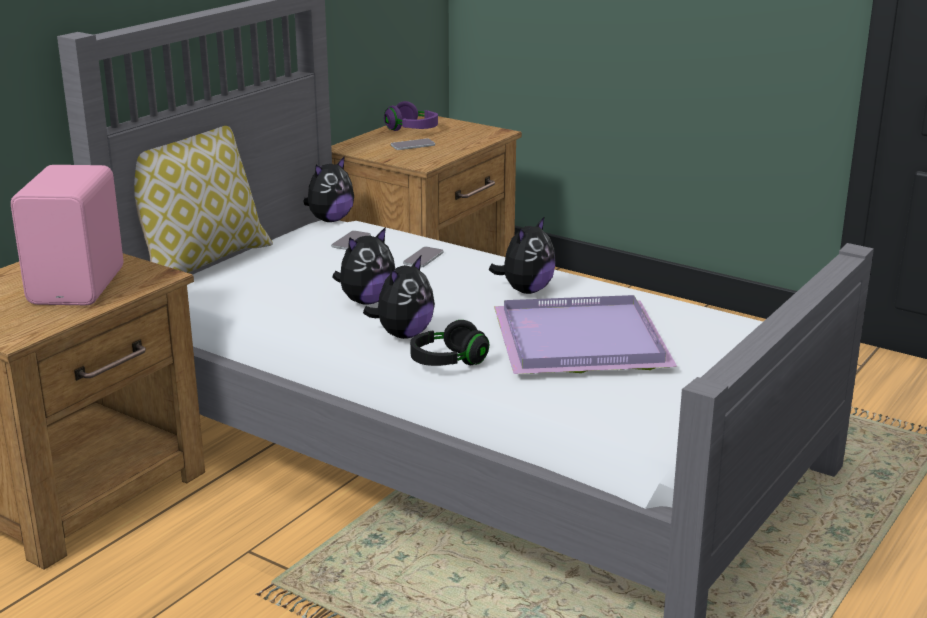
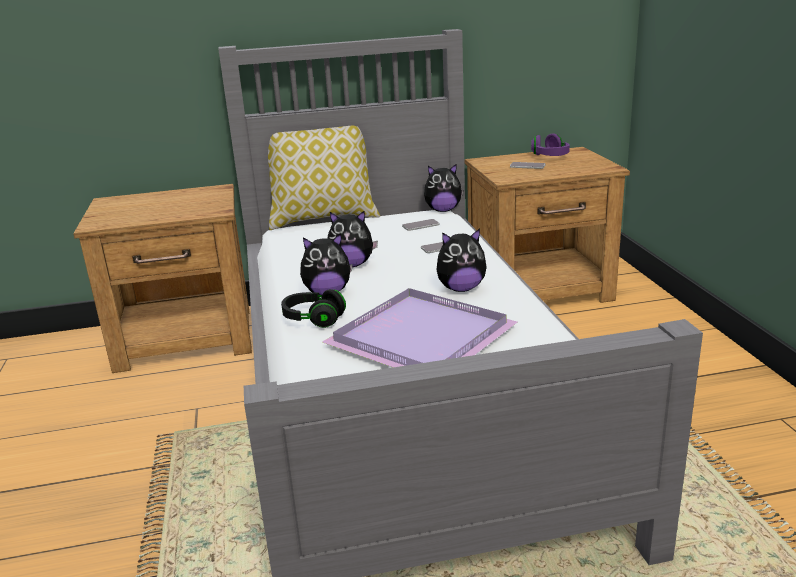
camera: 45 degrees right, 0 degrees up
pink speaker [11,165,124,305] -> none

